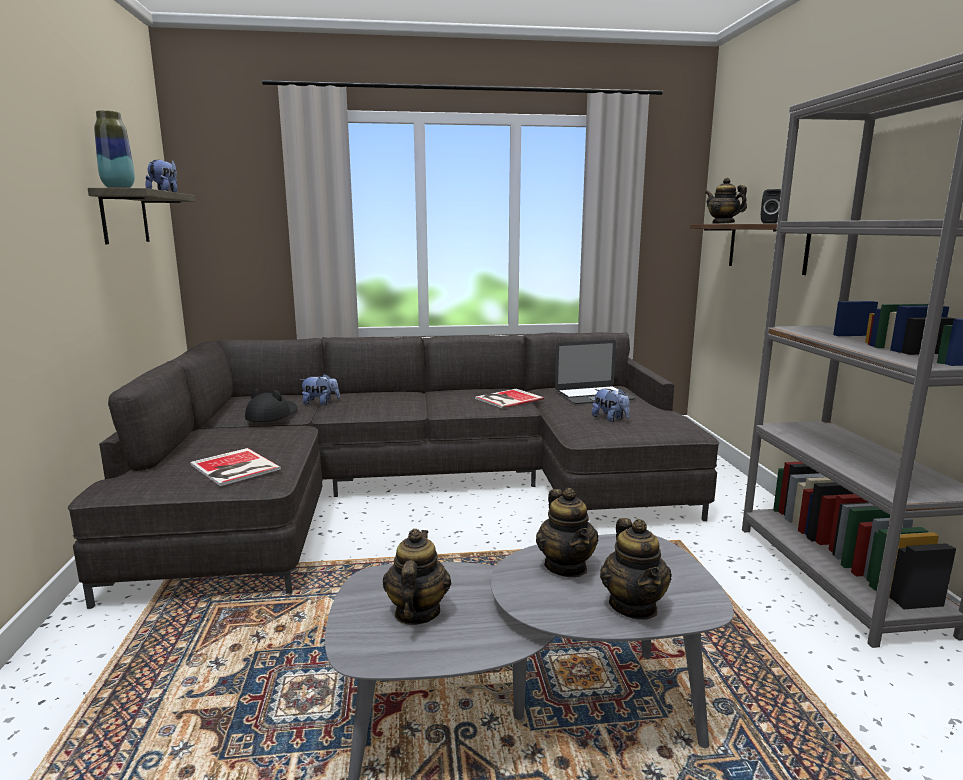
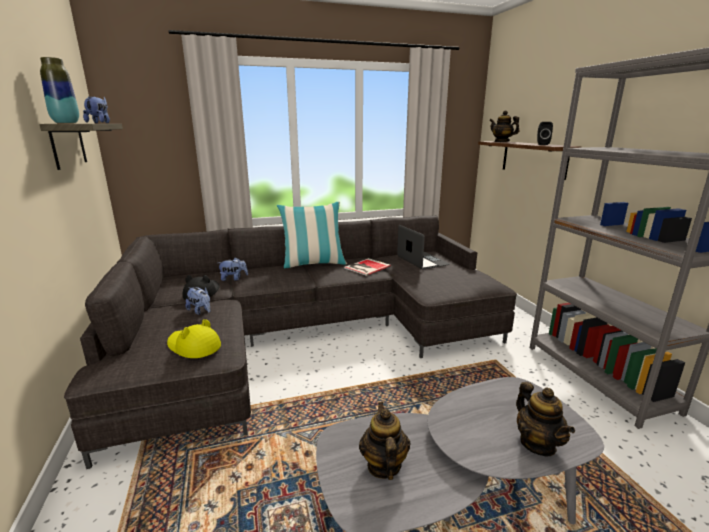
camera: 10 degrees left, 5 degrees up
book [190,448,281,486] -> yellow hat [167,319,221,358]
teapot [536,488,599,577] -> none
laptop [555,340,636,404] -> laptop turned 90 degrees counterclockwise [397,225,450,270]
plush toy [592,388,630,422] -> plush toy moved to [186,287,210,315]
none -> pillow [276,201,347,268]

